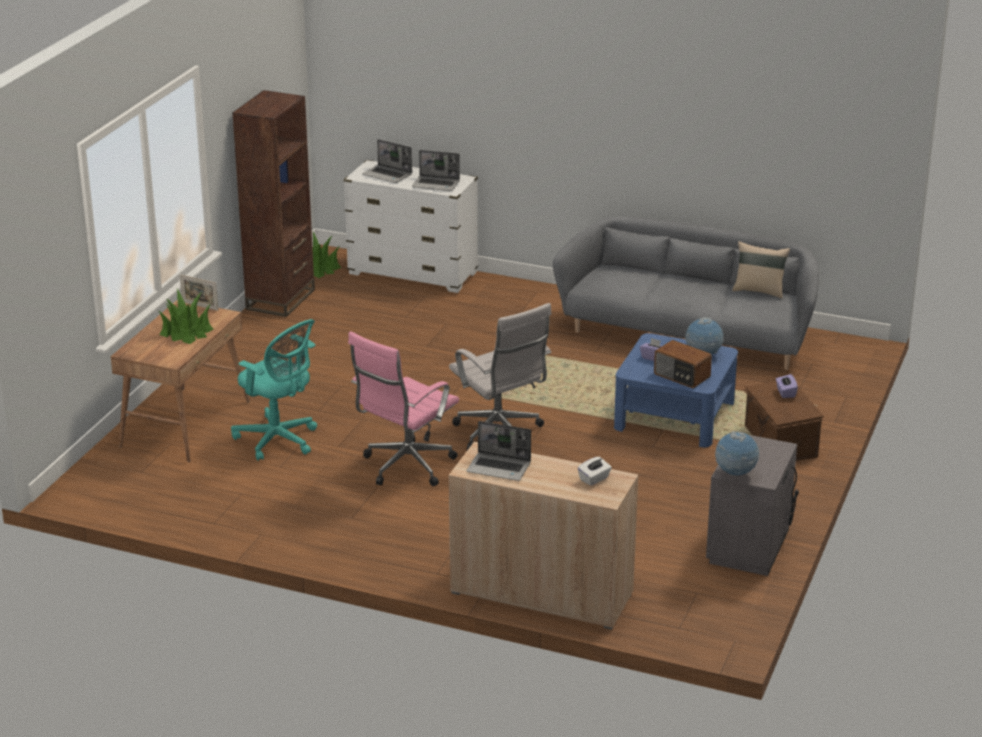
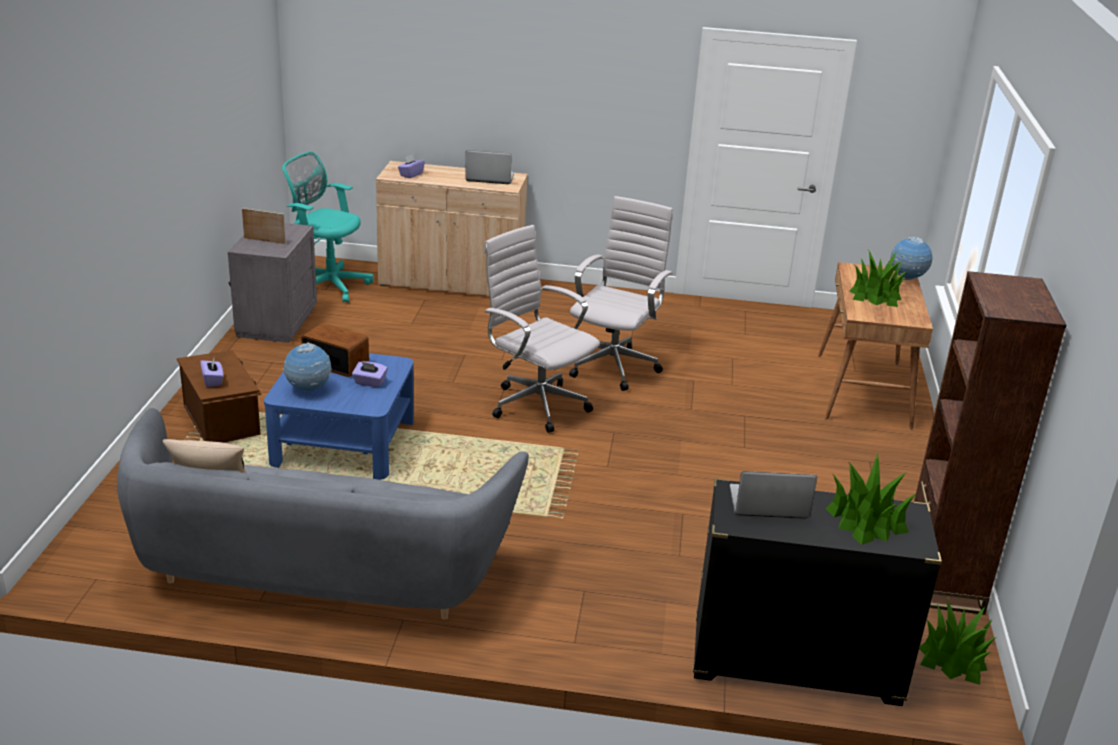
camera: 165 degrees right, 0 degrees up
picture frame [180,274,218,311] -> picture frame moved to [242,208,286,244]
turquoise office chair [231,319,317,461] -> turquoise office chair moved to [282,152,373,303]
white dresser [344,160,478,293] -> black dresser [693,478,942,706]
pink office chair [348,331,459,486] -> white office chair [569,196,673,391]
laptop [362,139,412,183] -> potted plant [826,453,916,545]
white tissue box [578,457,612,486] -> purple tissue box [398,155,425,178]
globe [715,431,759,476] -> globe moved to [890,237,932,280]

